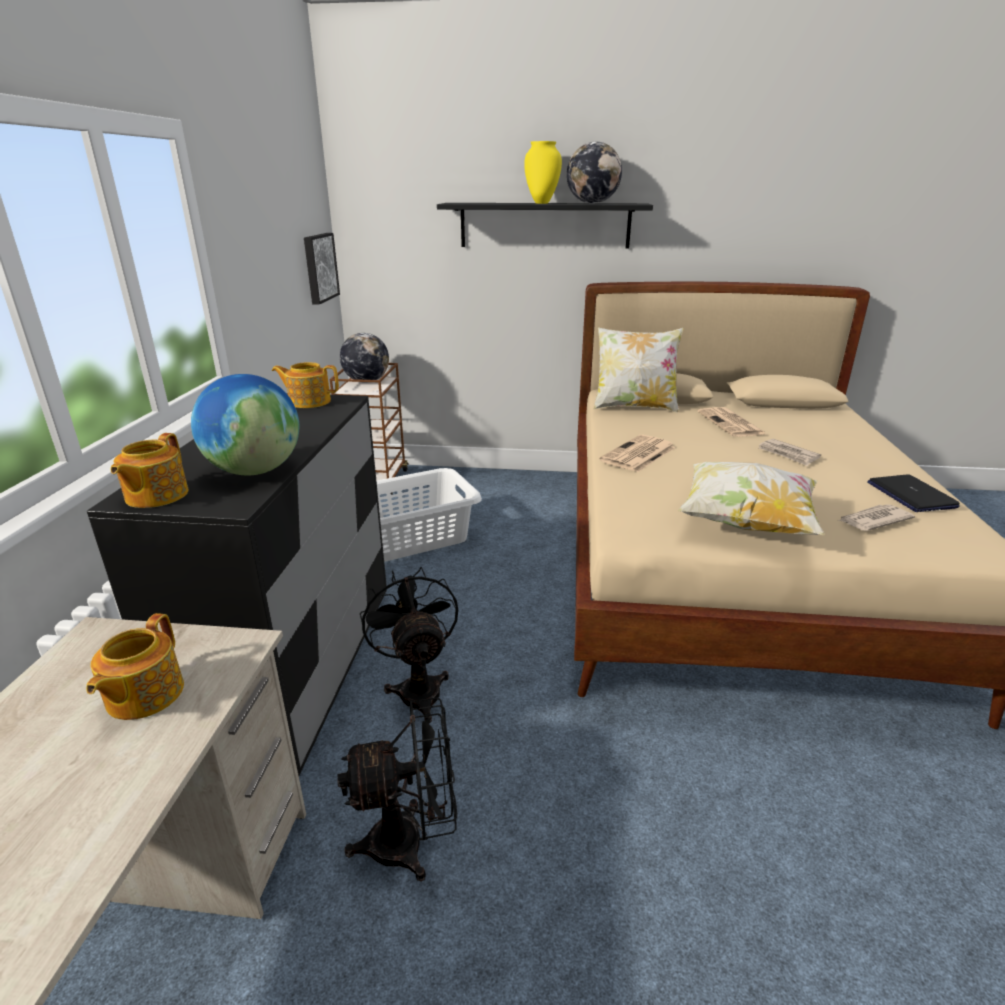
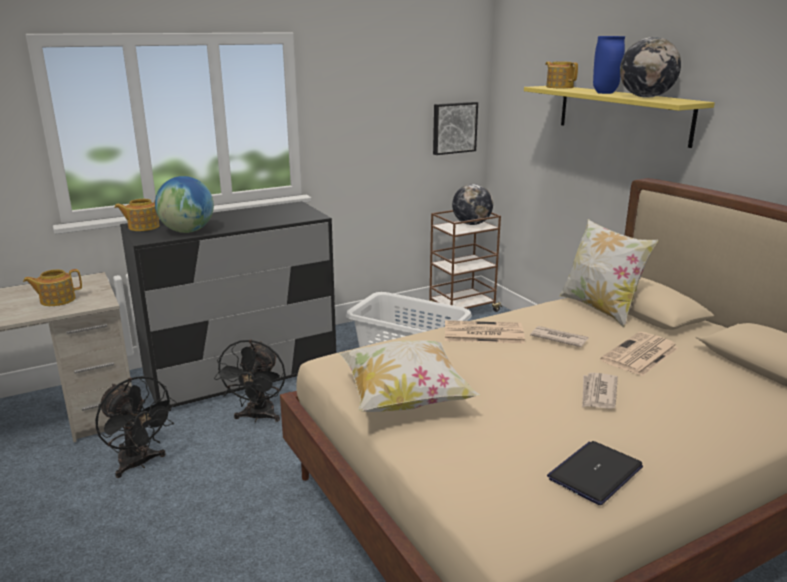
camera: 55 degrees right, 5 degrees down
teapot [272,362,339,408] -> teapot moved to [545,62,578,89]
black fan [360,567,458,723] -> black fan turned 150 degrees clockwise [214,340,286,422]
black shelf [437,203,653,249] -> yellow shelf [524,86,715,148]
yellow vase [524,141,562,204] -> blue vase [593,36,625,94]
newspaper [838,504,915,531] -> newspaper moved to [530,326,589,347]

